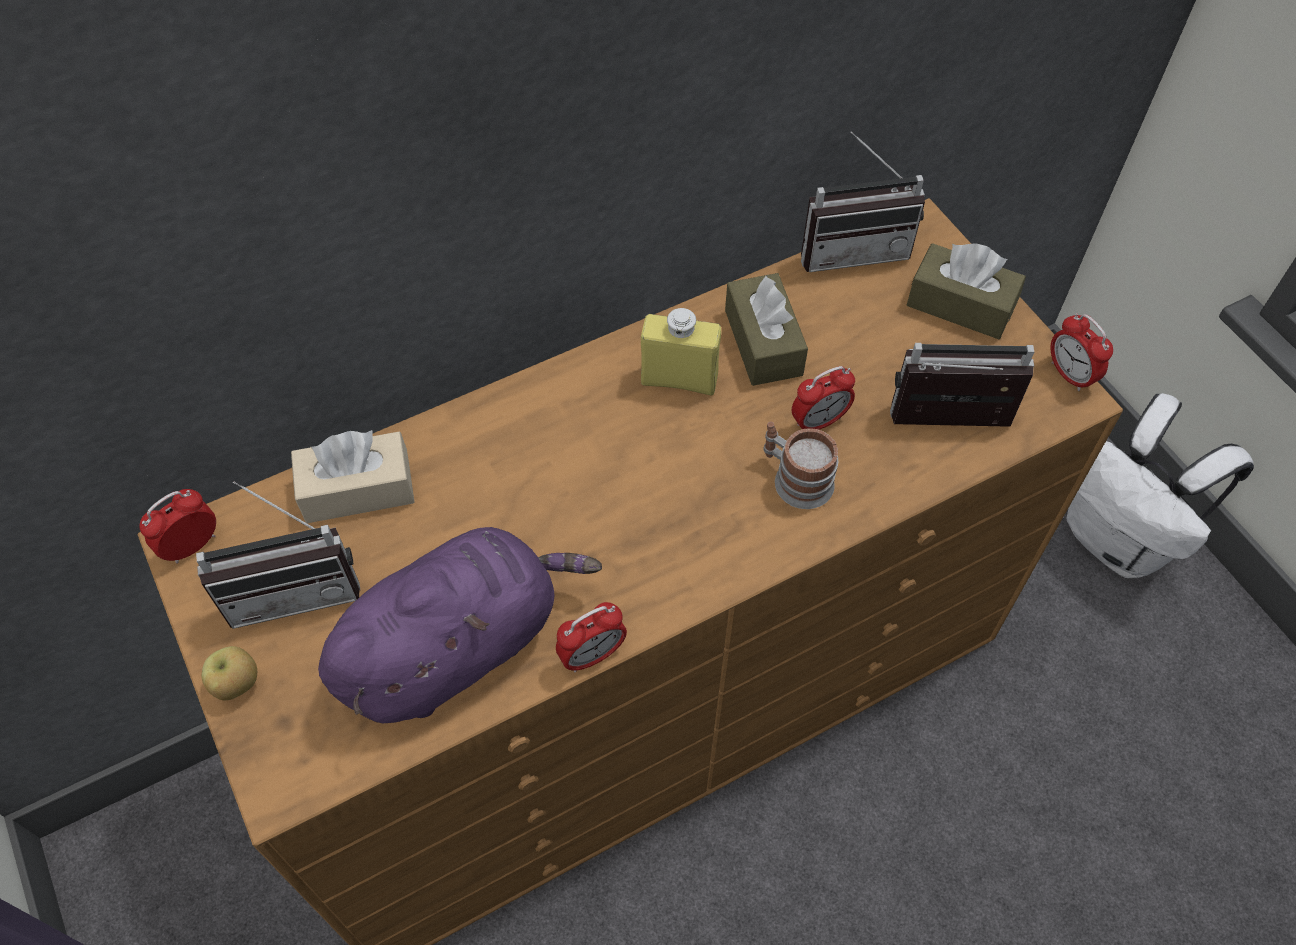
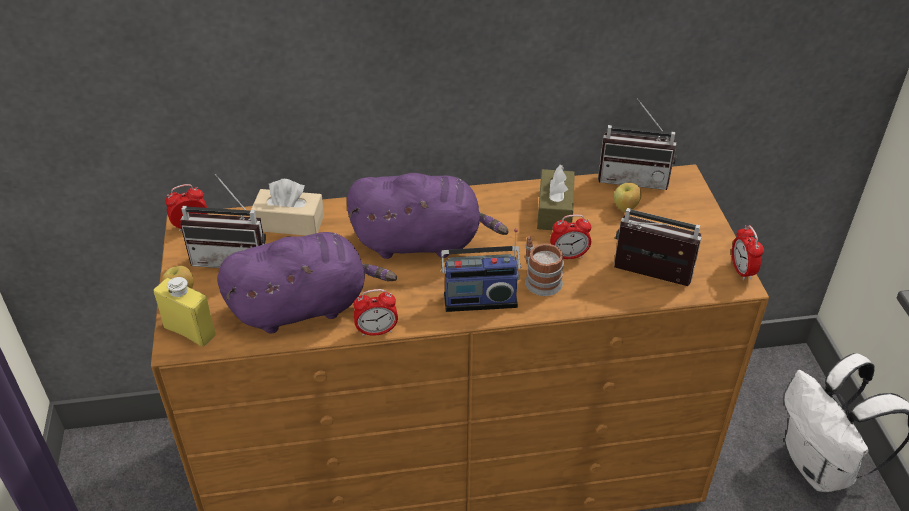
camera: 20 degrees right, 15 degrees down
yellow bottle [641,308,721,395] -> yellow bottle moved to [153,277,216,347]
brown tissue box [907,243,1026,339] -> none
none -> purple plush toy [347,173,509,259]
none -> radio [441,228,521,312]
none -> apple [614,183,642,212]

